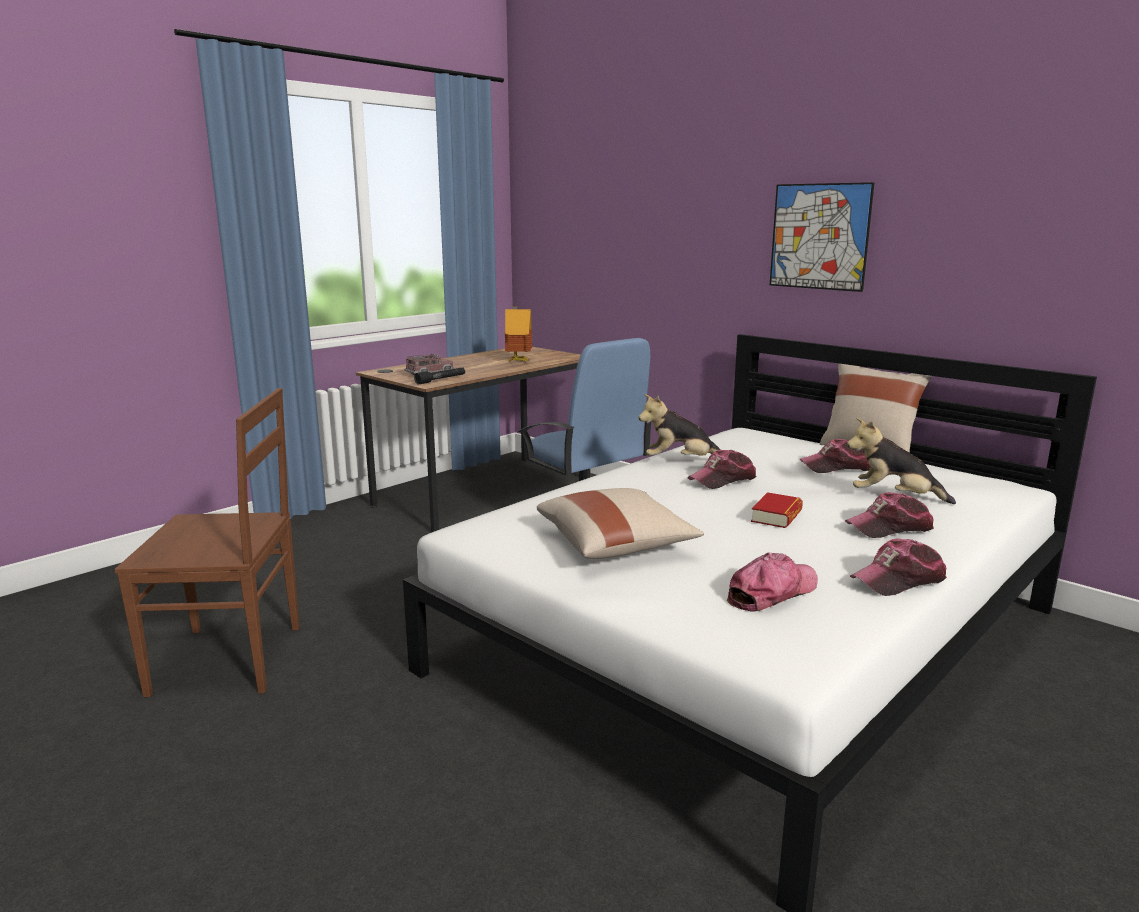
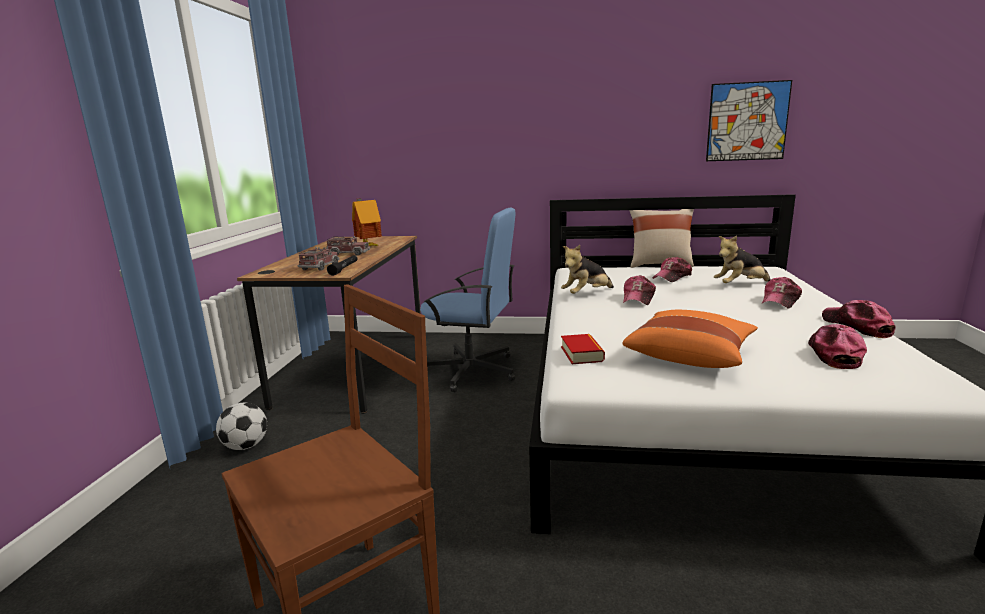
camera: 35 degrees left, 0 degrees up
beige pillow [537,488,704,559] -> orange pillow [622,310,758,368]
book [751,492,803,528] -> book moved to [561,334,605,364]
picture [770,182,875,292] -> picture moved to [706,80,792,161]
cap [850,538,947,596] -> cap turned 135 degrees clockwise [822,300,896,338]
none -> football [216,403,267,450]
none -> toy truck [327,236,370,255]

